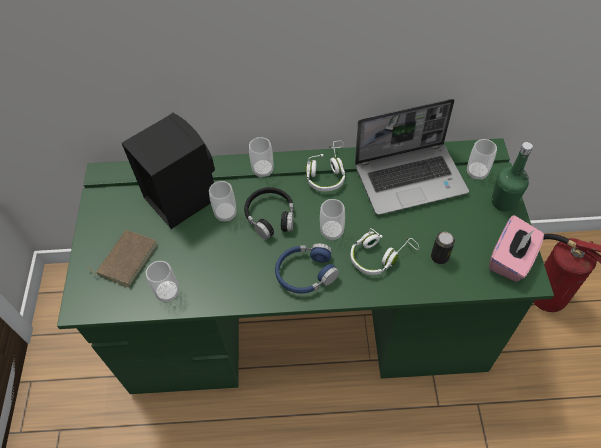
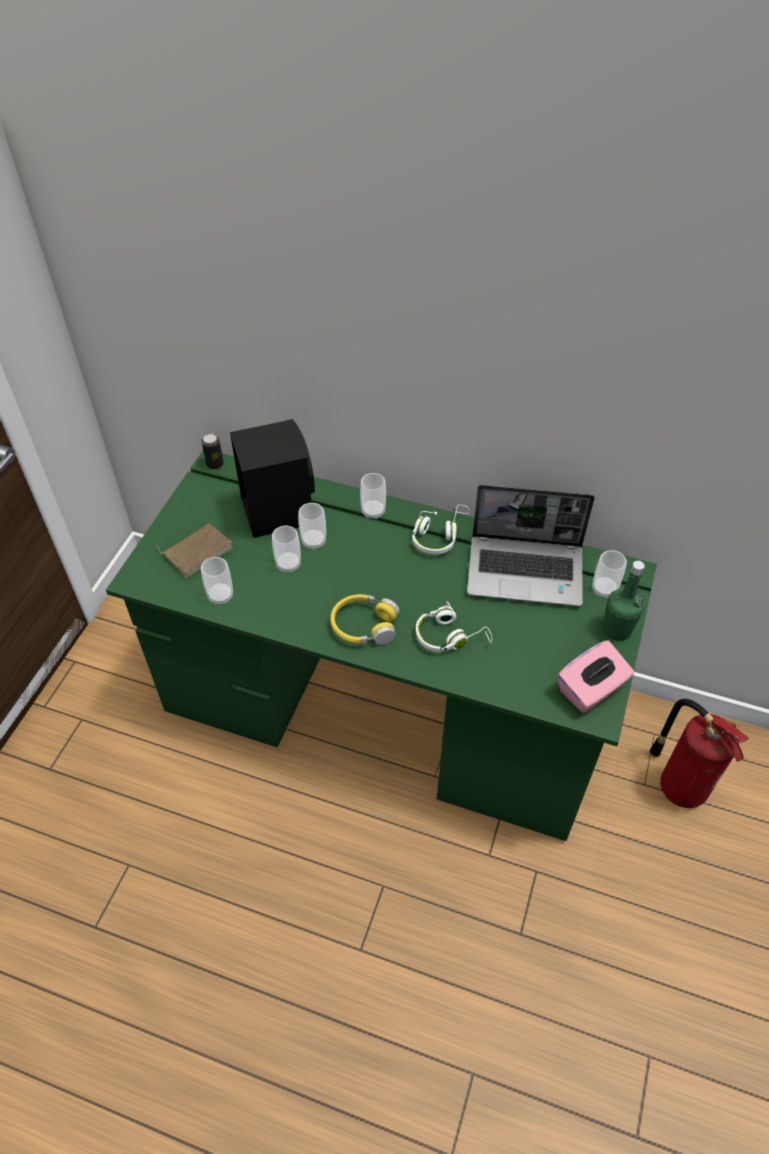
camera: 20 degrees right, 5 degrees down
black headphones [244,187,294,240] -> none
blue headphones [275,243,339,294] -> yellow headphones [330,594,400,645]
cup [320,199,345,241] -> cup moved to [272,525,301,573]
can [431,232,455,264] -> can moved to [201,434,224,469]

